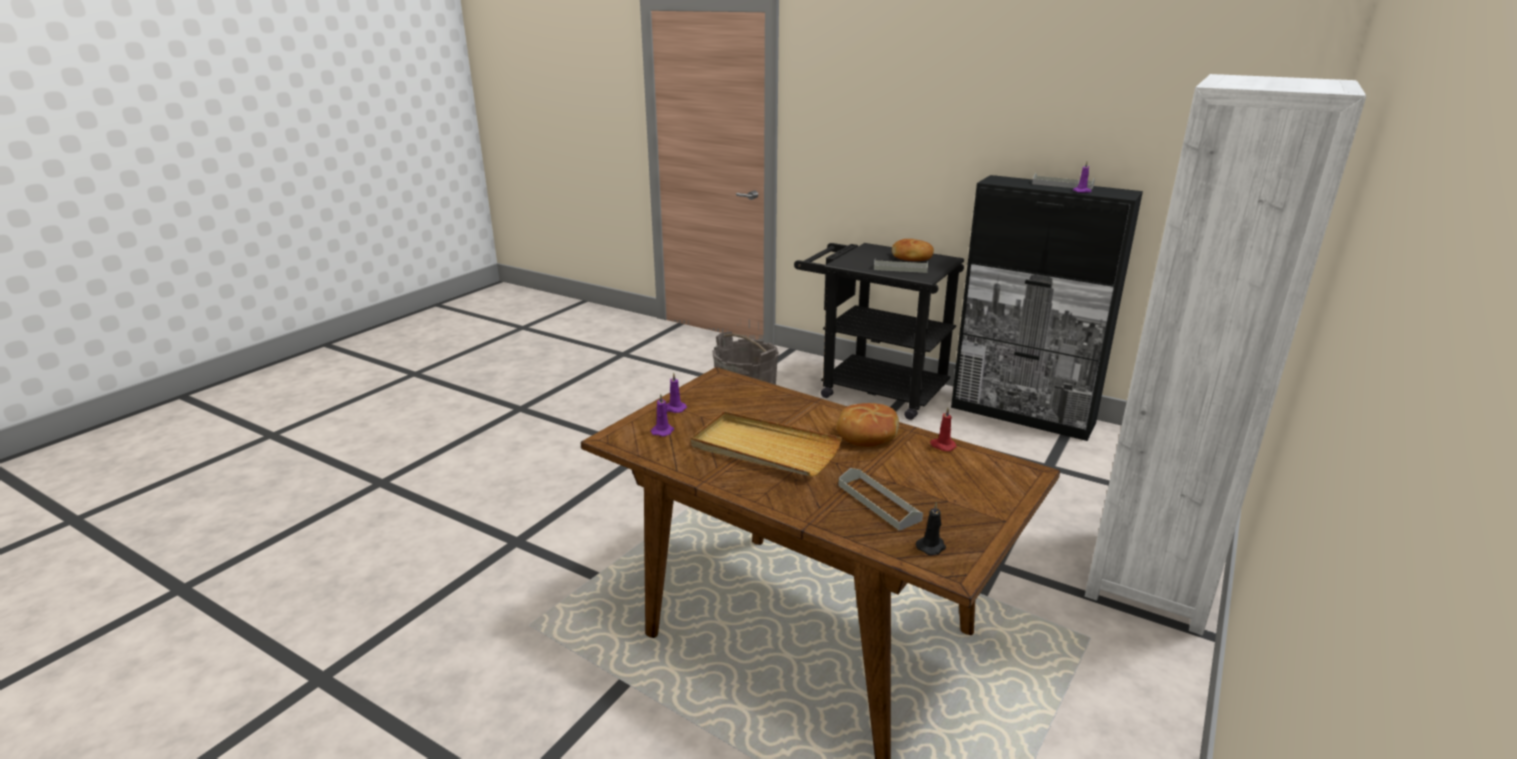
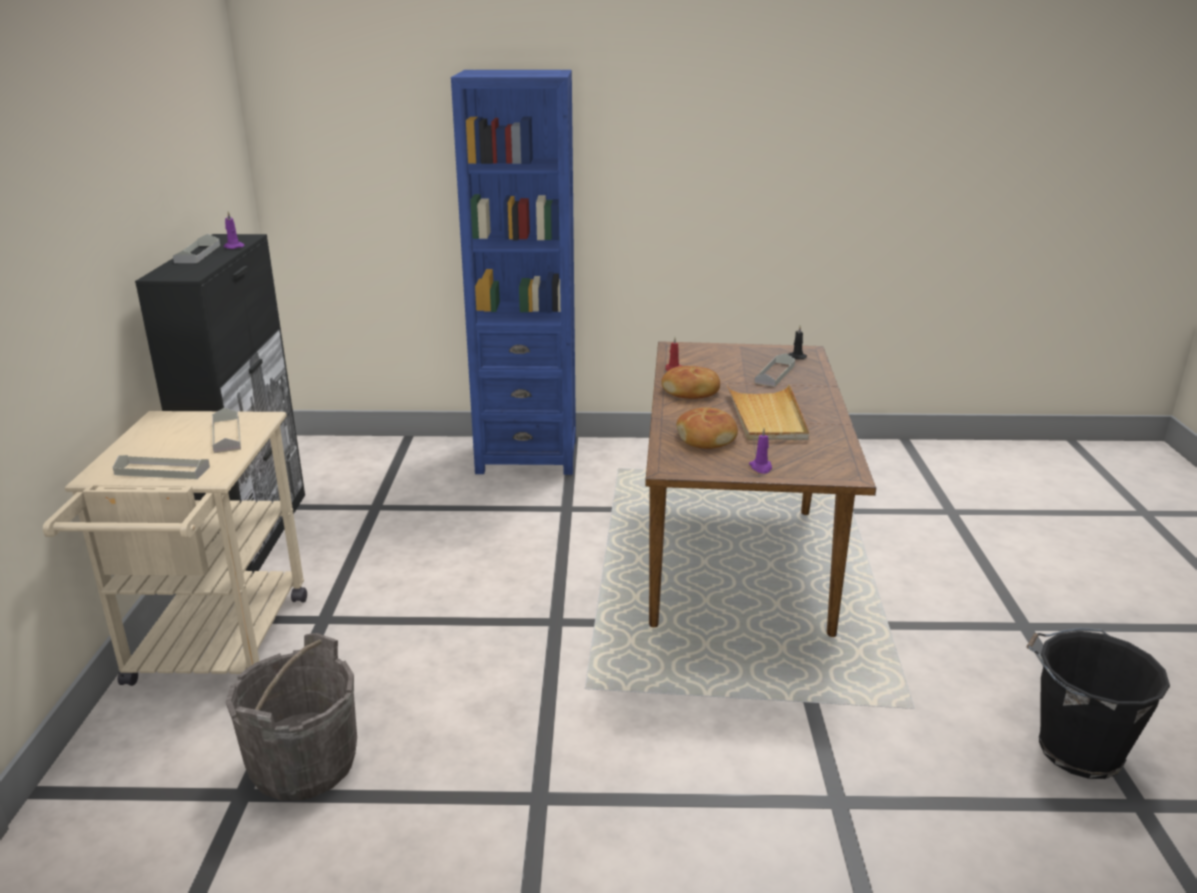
camera: 120 degrees left, 0 degrees up
purple candle [651,394,674,436] -> none
black cart [794,243,964,420] -> beige cart [43,411,307,686]
bread [892,239,934,261] -> bread moved to [677,407,738,449]
white bookcase [1085,74,1366,635] -> blue bookcase [451,70,576,475]
none -> grey tray [113,455,210,479]
none -> black bucket [1027,628,1170,779]

